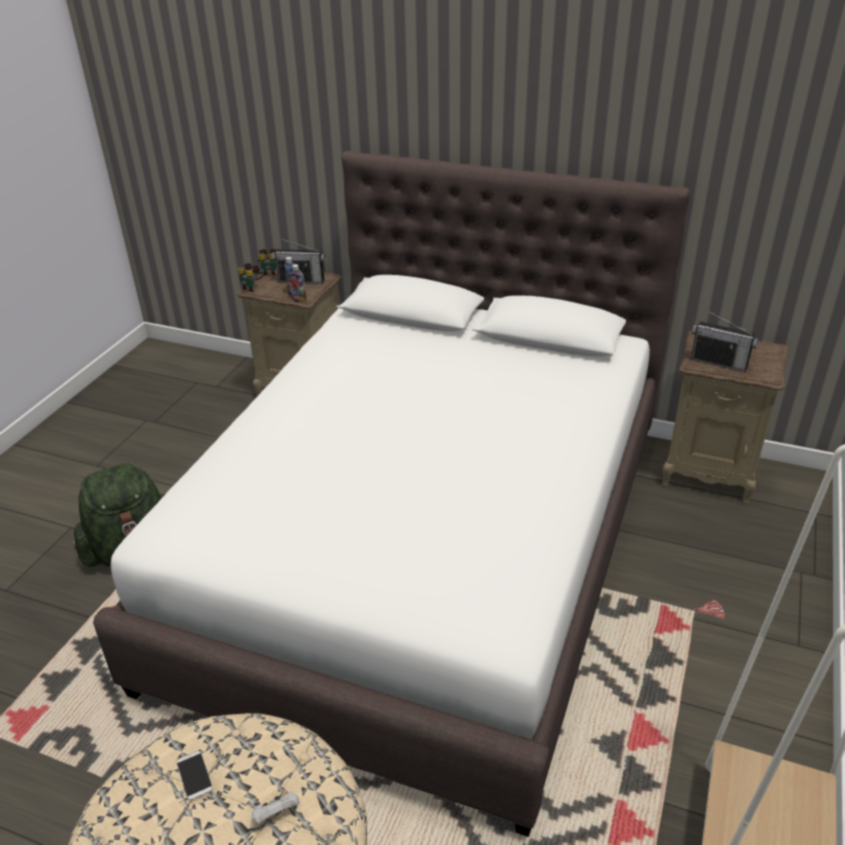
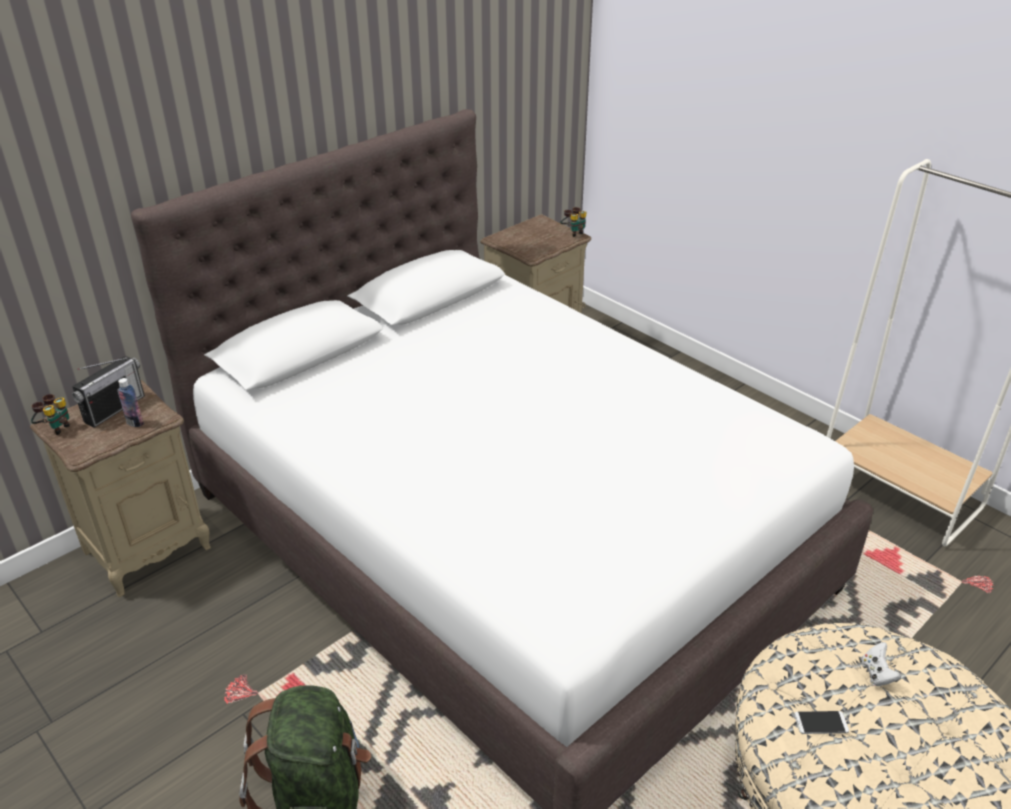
camera: 65 degrees left, 0 degrees up
binoculars [238,263,264,292] -> binoculars moved to [560,207,586,237]
bottle [289,264,306,302] -> none
radio [691,311,759,372] -> none

